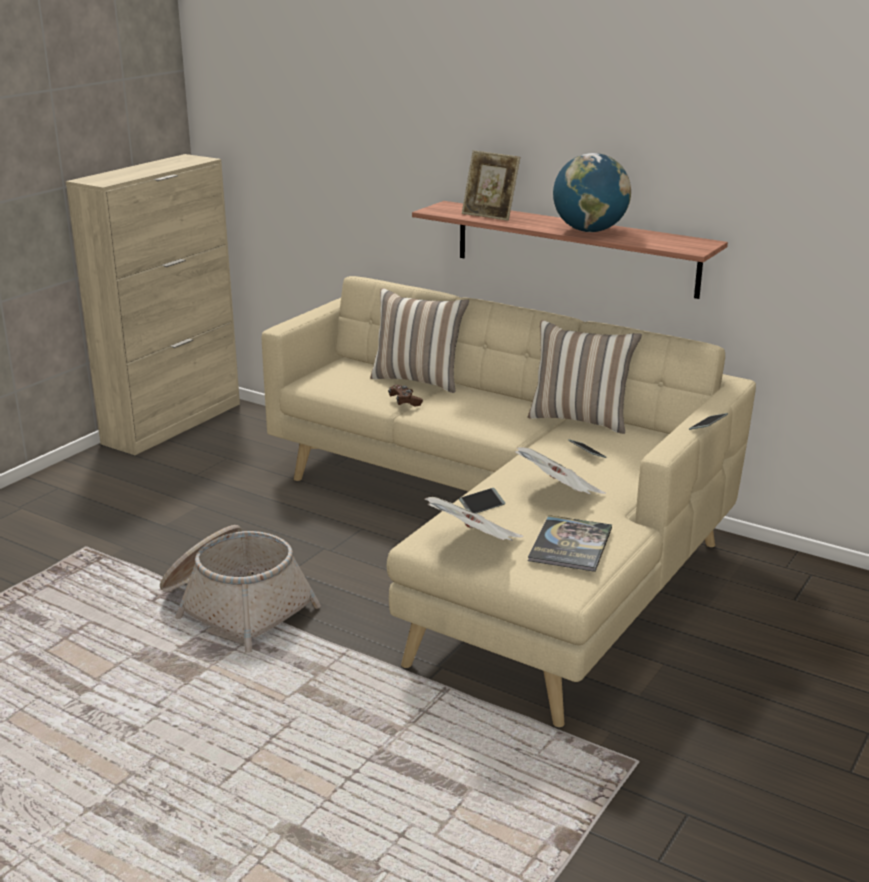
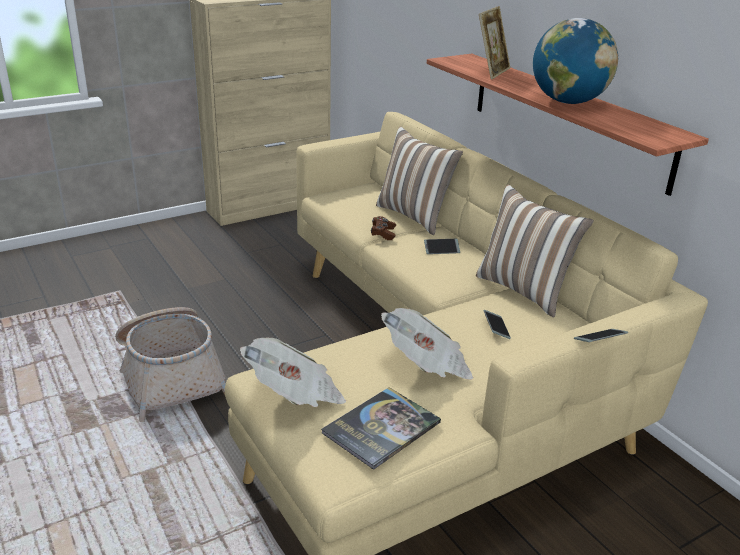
camera: 25 degrees right, 5 degrees up
phone [459,488,505,513] -> phone moved to [424,239,460,254]
picture frame [462,150,520,221] -> picture frame turned 120 degrees counterclockwise [479,6,510,80]

